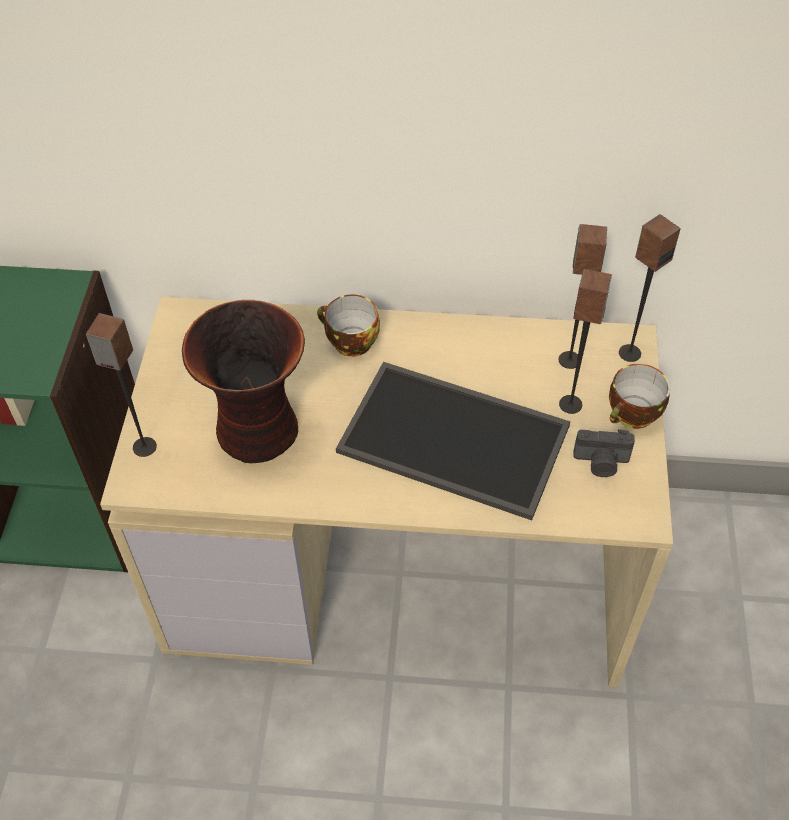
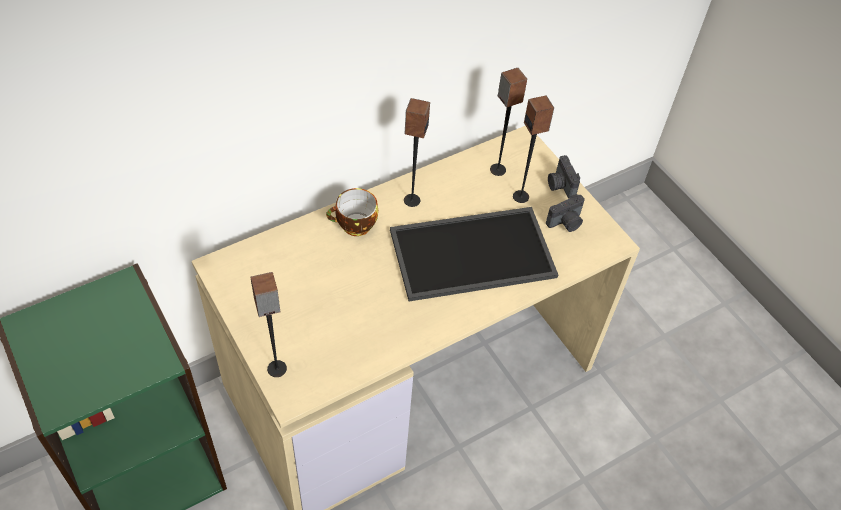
camera: 40 degrees left, 0 degrees up
vase [182,300,305,463] -> none
cup [609,364,670,429] -> camera [548,155,580,199]
speaker [619,214,681,362] -> speaker moved to [404,98,430,207]

